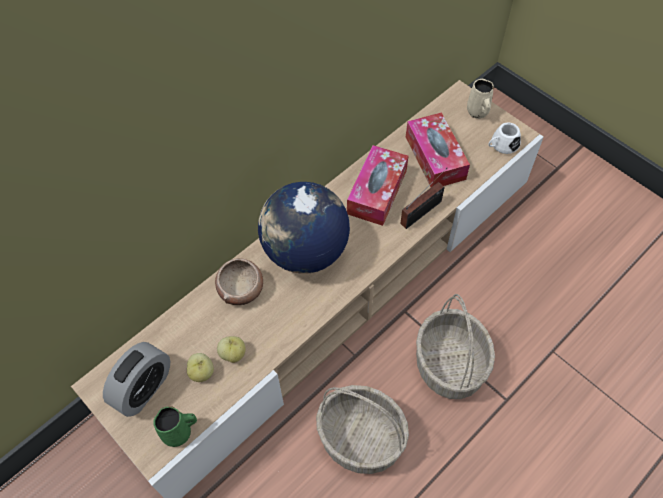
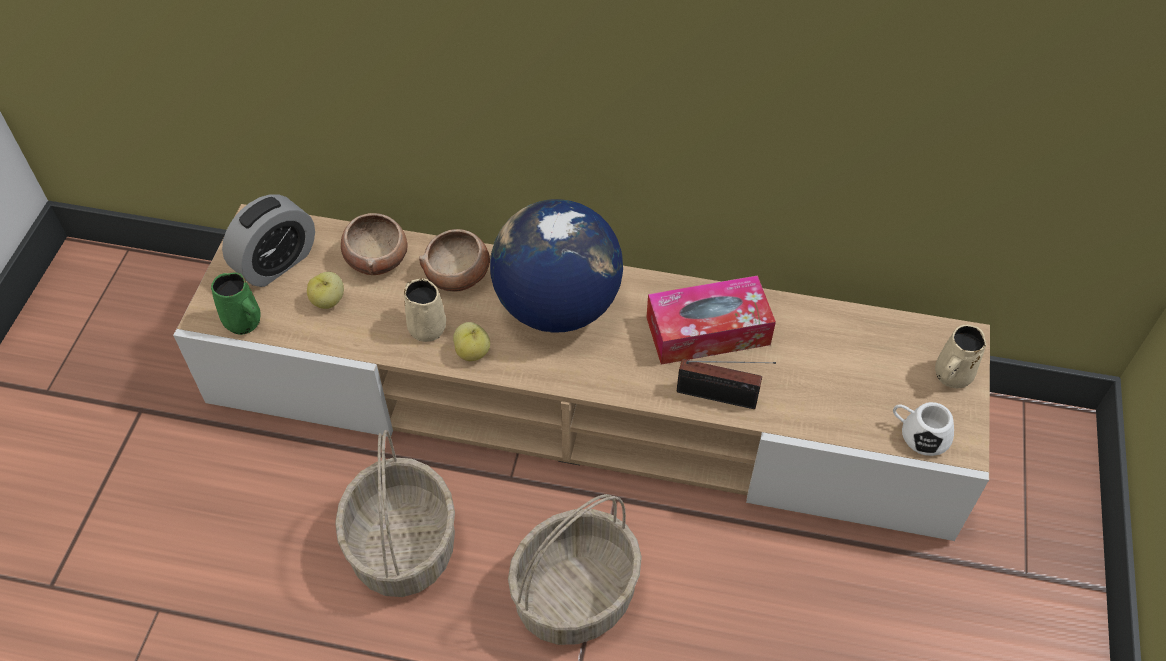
camera: 55 degrees right, 5 degrees down
alarm clock [103,342,170,417] -> alarm clock turned 45 degrees counterclockwise [222,194,315,287]
apple [217,336,246,363] -> apple moved to [453,322,490,361]
tissue box [406,112,470,187] -> none
none -> bowl [341,213,407,275]
none -> beige mug [404,278,446,342]

